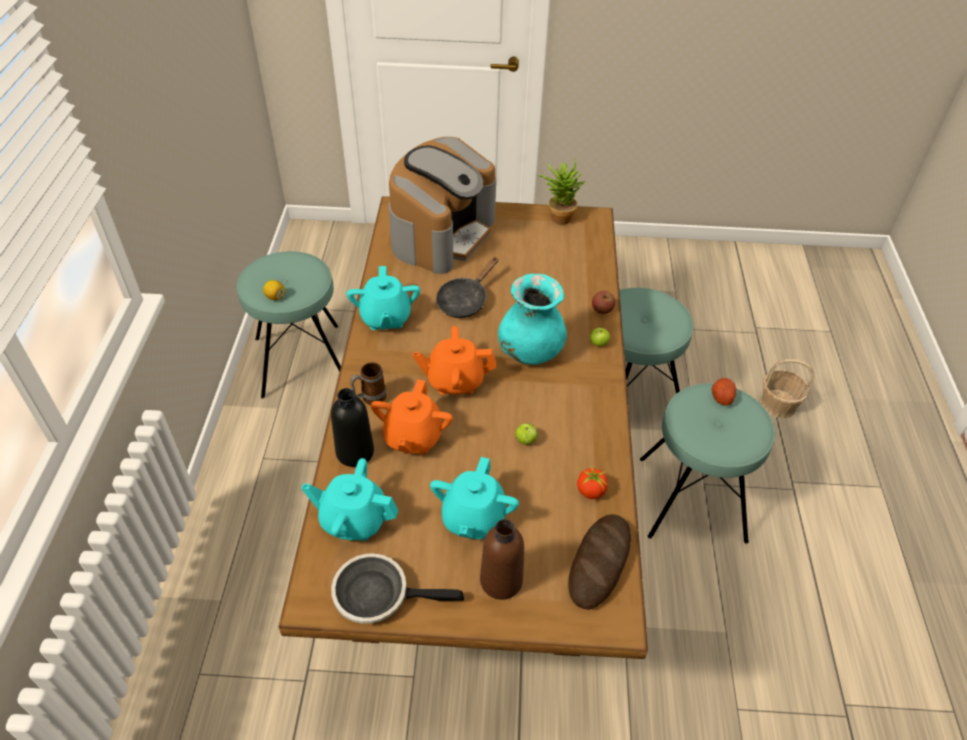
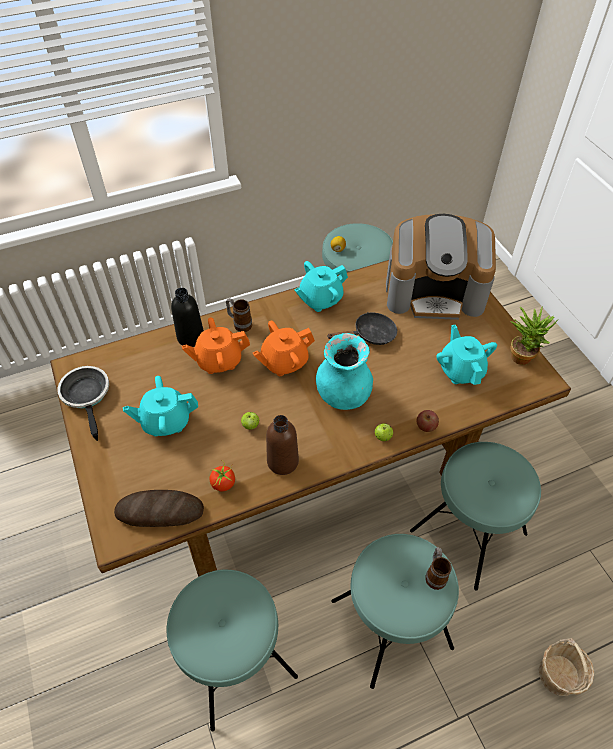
camera: 65 degrees right, 5 degrees up
turquoise teapot [301,458,399,541] -> turquoise teapot moved to [436,325,497,385]
orange teapot [413,326,496,395] -> orange teapot turned 90 degrees counterclockwise [253,320,315,376]
black frying pan [436,257,498,318] -> black frying pan turned 150 degrees clockwise [328,312,397,345]
brown bottle [480,519,524,600] -> brown bottle moved to [266,415,299,475]
potato [711,378,737,406] -> mug [425,547,451,590]
none -> turquoise stool [167,569,298,731]

